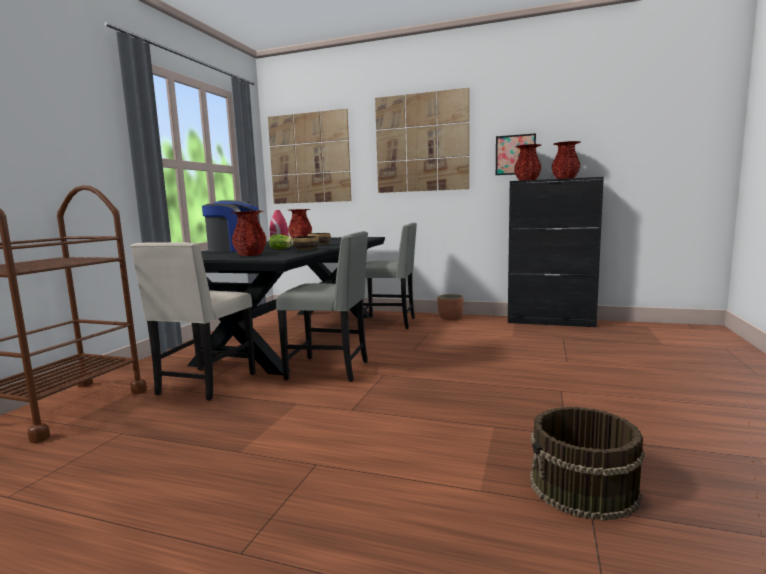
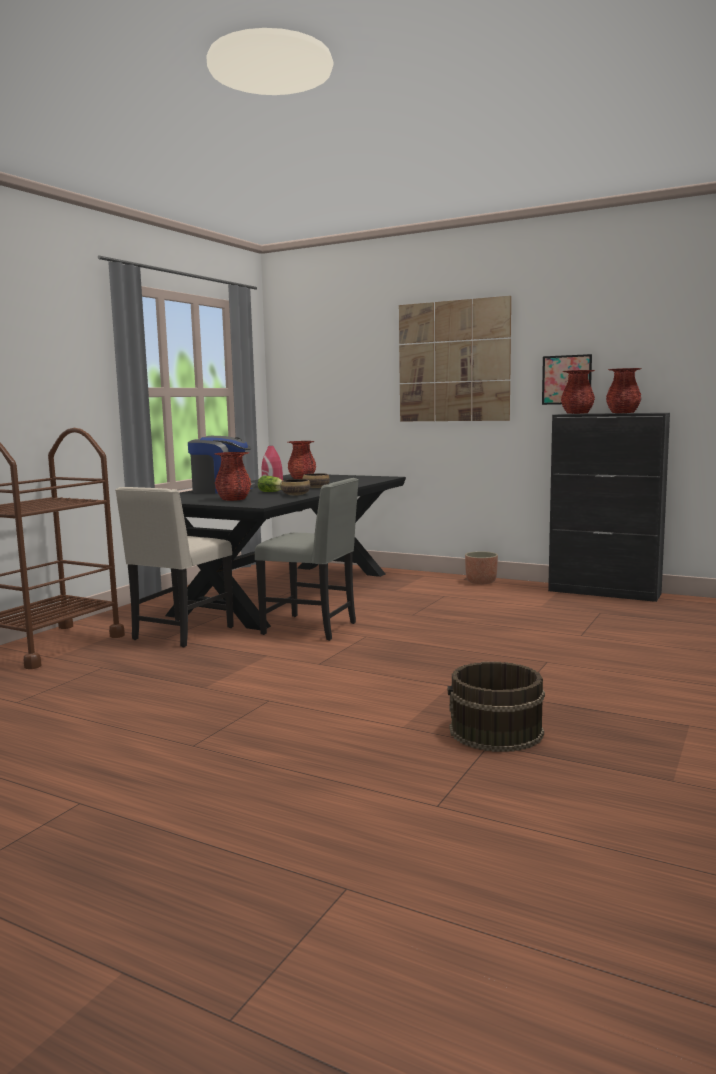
camera: 10 degrees right, 0 degrees up
picture [268,109,351,204] -> none
grey chair [364,223,417,329] -> none

